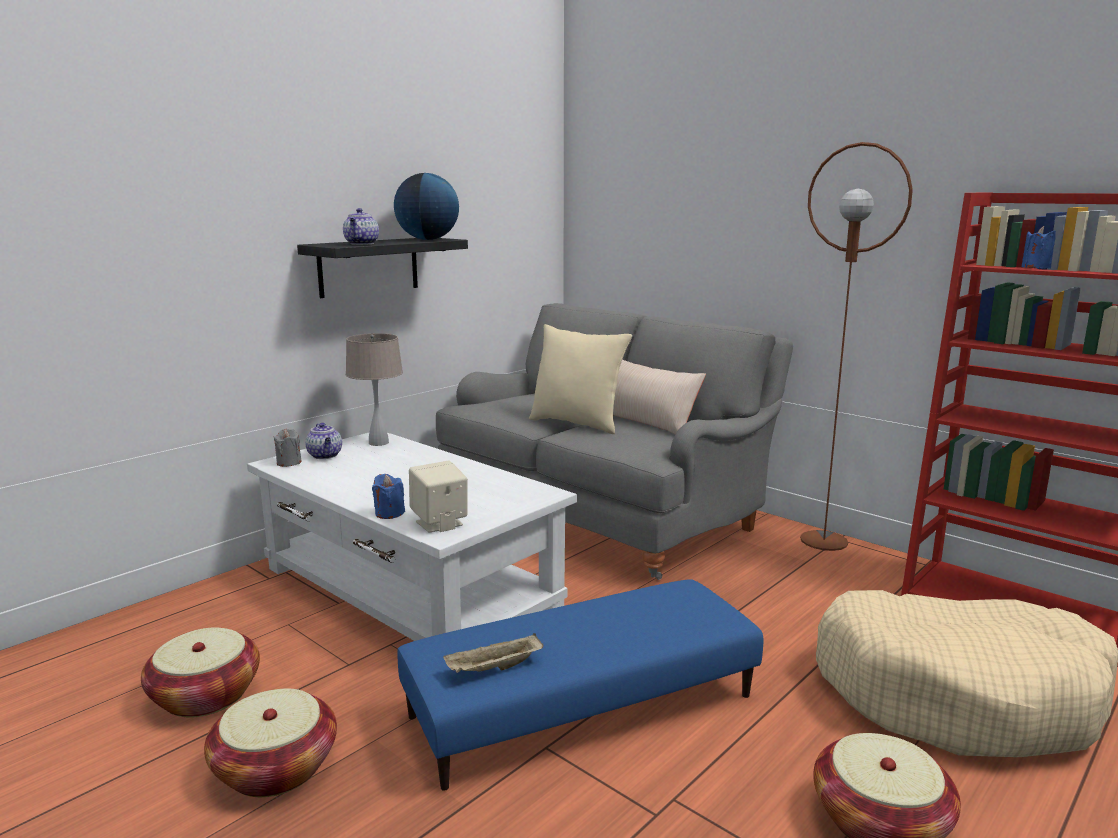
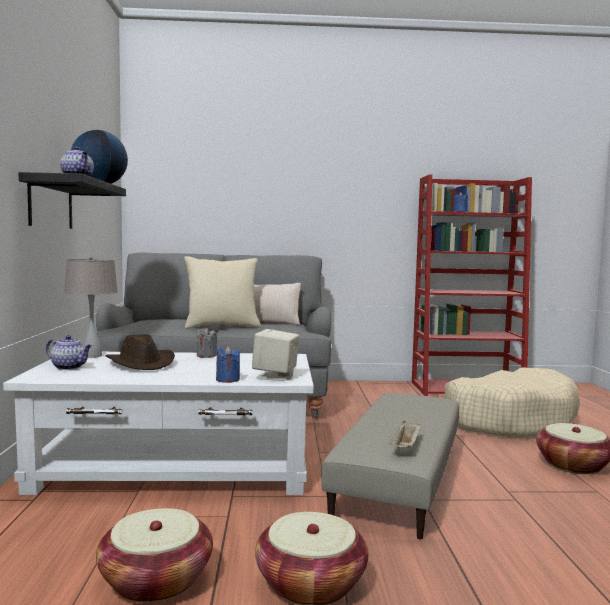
camera: 45 degrees left, 10 degrees down
grey candle [274,429,301,467] -> grey candle moved to [197,327,217,358]
blue ottoman [397,580,763,791] -> beige ottoman [321,393,459,540]
brown floor lamp [800,142,913,551] -> none
none -> brown hat [105,334,175,370]

